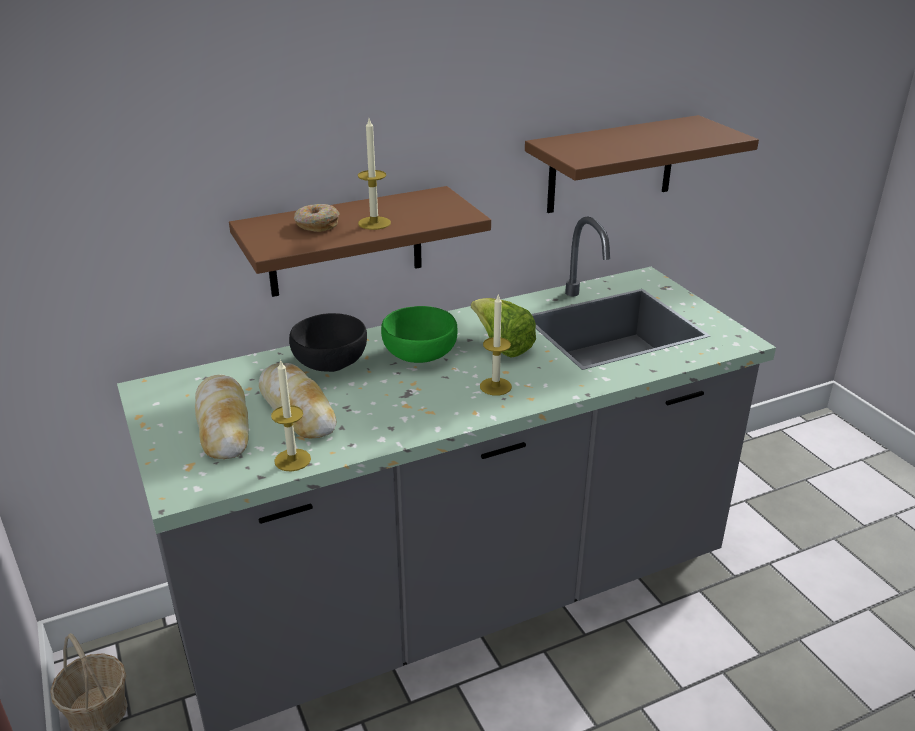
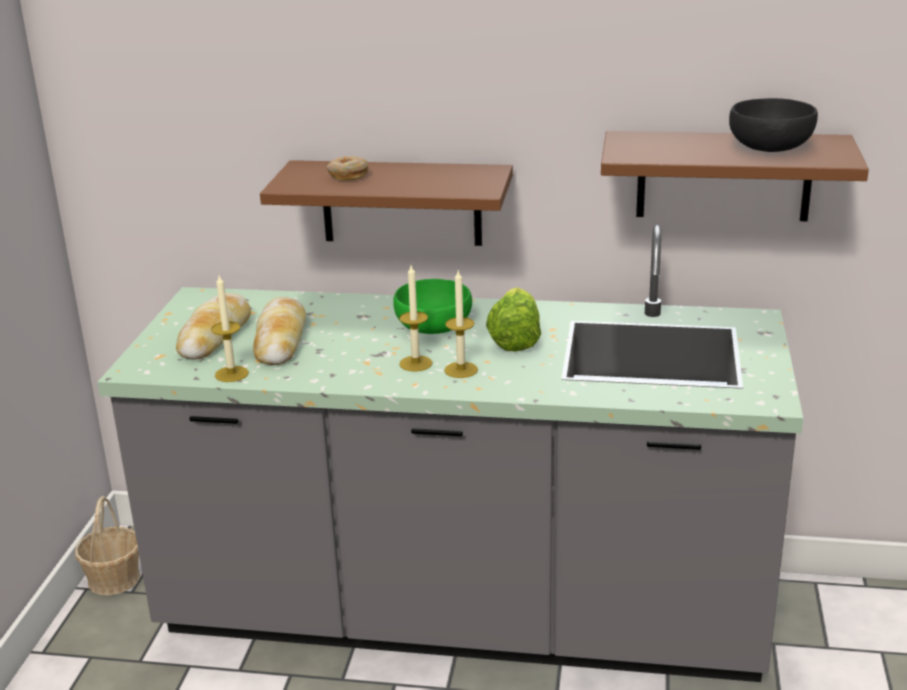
camera: 35 degrees right, 5 degrees down
black bowl [289,313,367,372] -> black bowl moved to [729,98,818,152]
candle [358,119,391,230] -> candle moved to [399,265,433,371]

